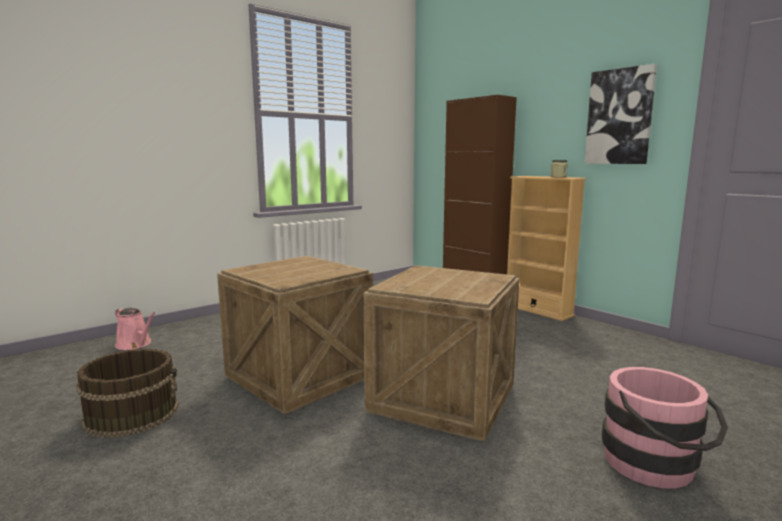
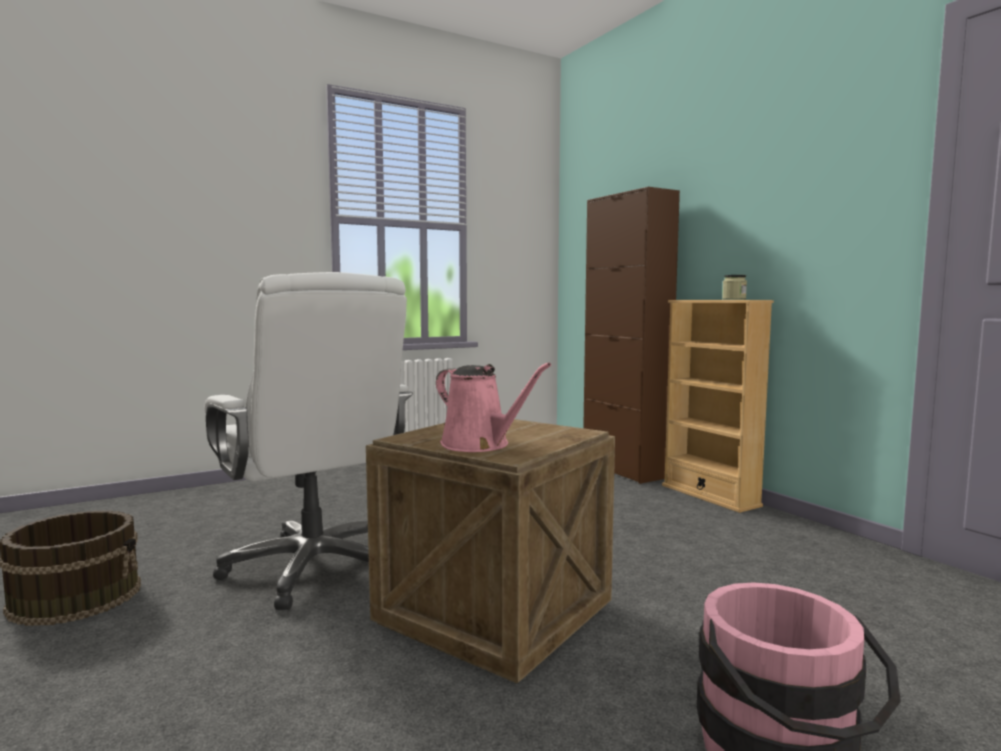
camera: 10 degrees right, 5 degrees down
pink watering can [115,308,155,350] -> pink watering can moved to [436,363,551,452]
crate [217,256,373,414] -> white office chair [204,272,413,610]
picture [584,64,657,164] -> none

